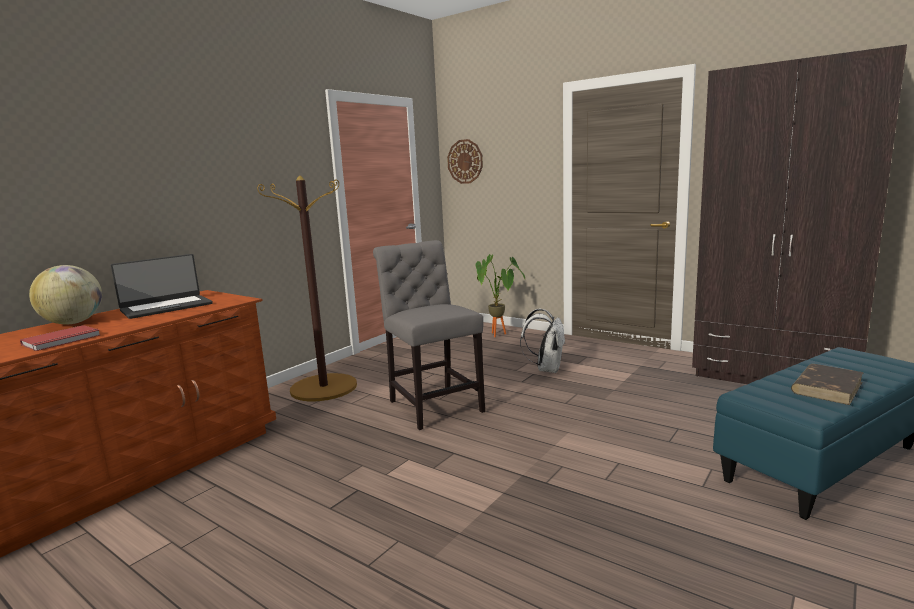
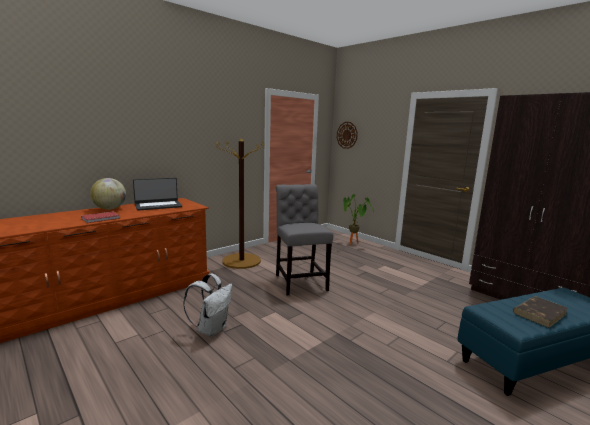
camera: 10 degrees right, 0 degrees up
white backpack [520,308,566,373] -> white backpack moved to [183,274,232,337]

